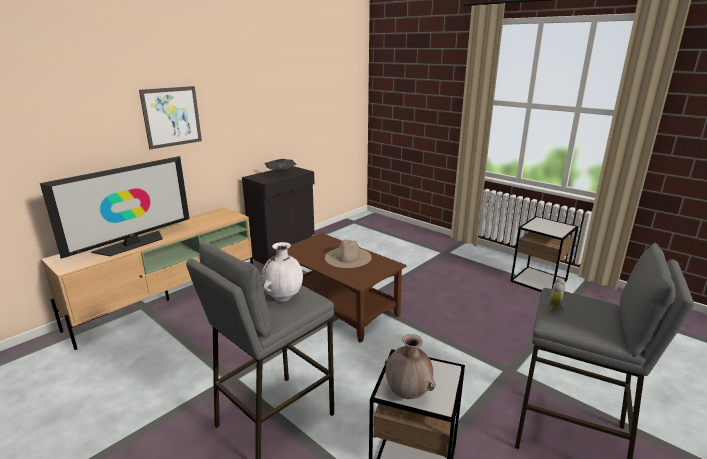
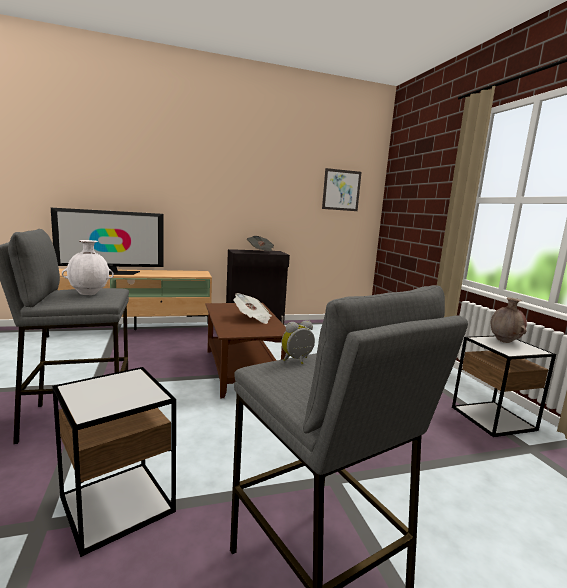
camera: 30 degrees right, 10 degrees down
picture [139,86,202,149] -> picture moved to [322,168,362,211]
beige hat [325,239,372,268] -> newspaper [233,293,272,324]
brown vase [385,334,436,399] -> brown vase moved to [491,297,527,343]

